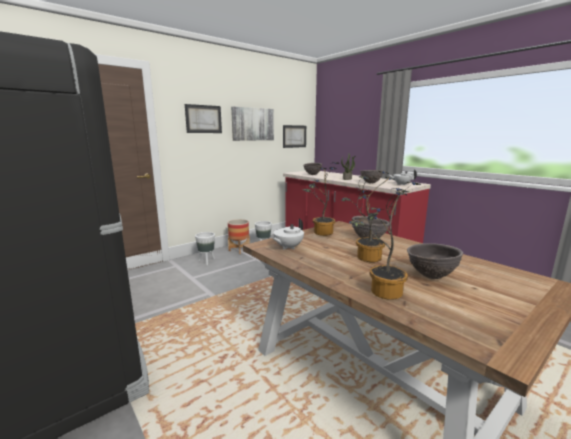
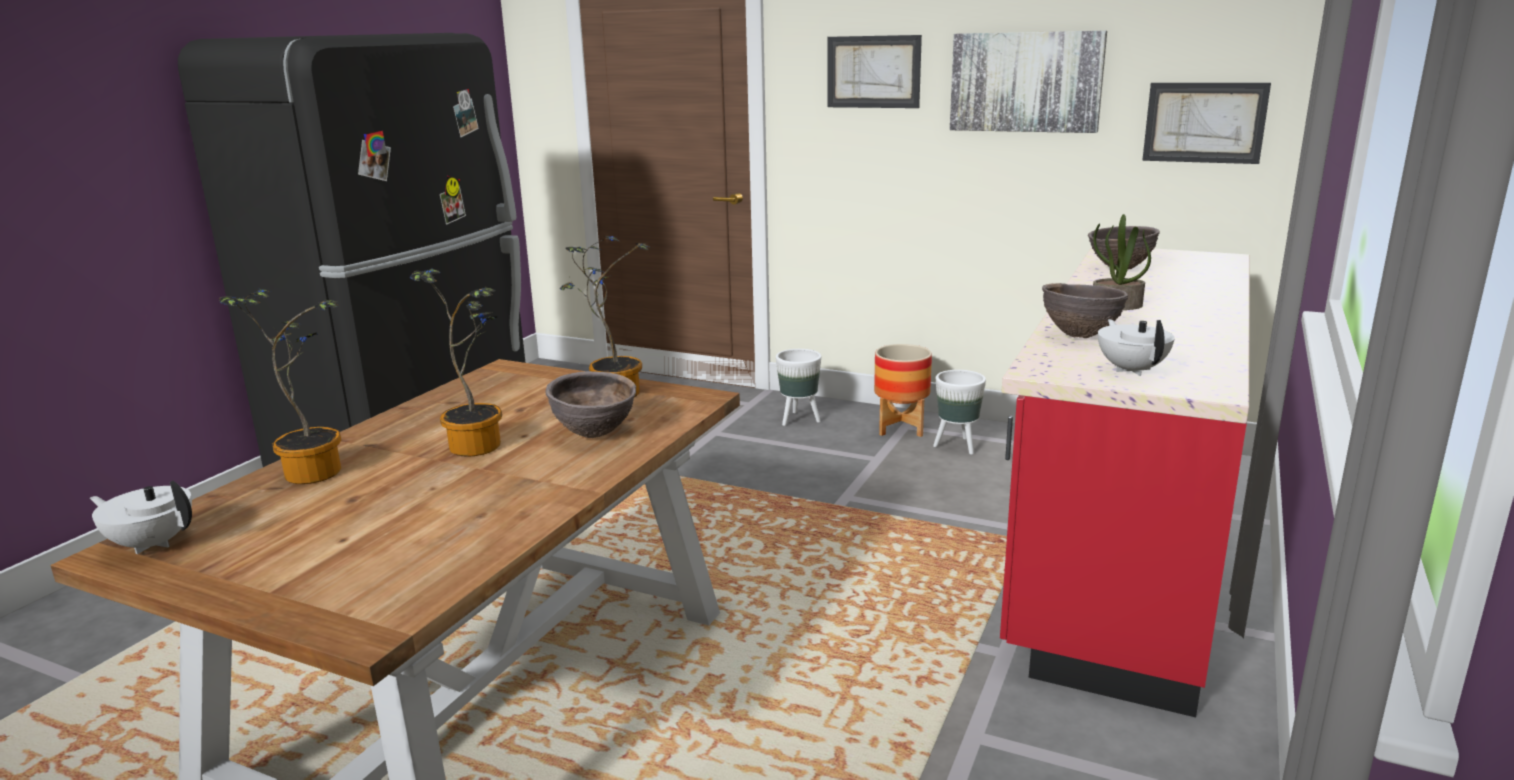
camera: 65 degrees right, 5 degrees up
white teapot [272,219,304,250] -> white teapot moved to [90,480,192,554]
brown bowl [407,243,463,279] -> none

